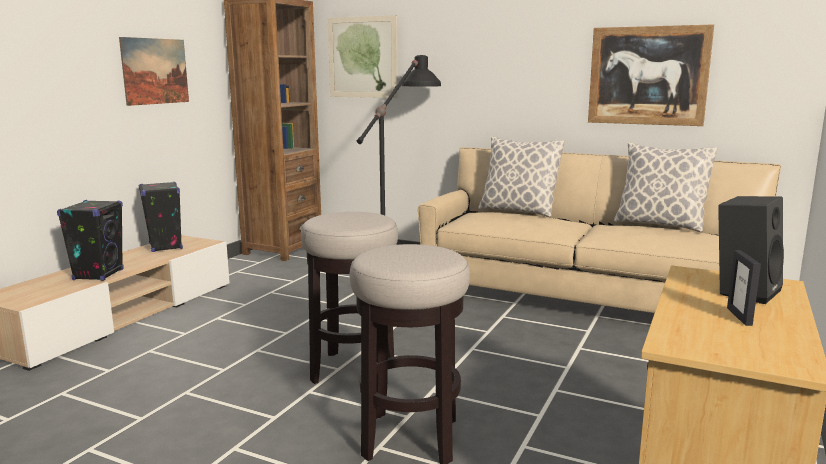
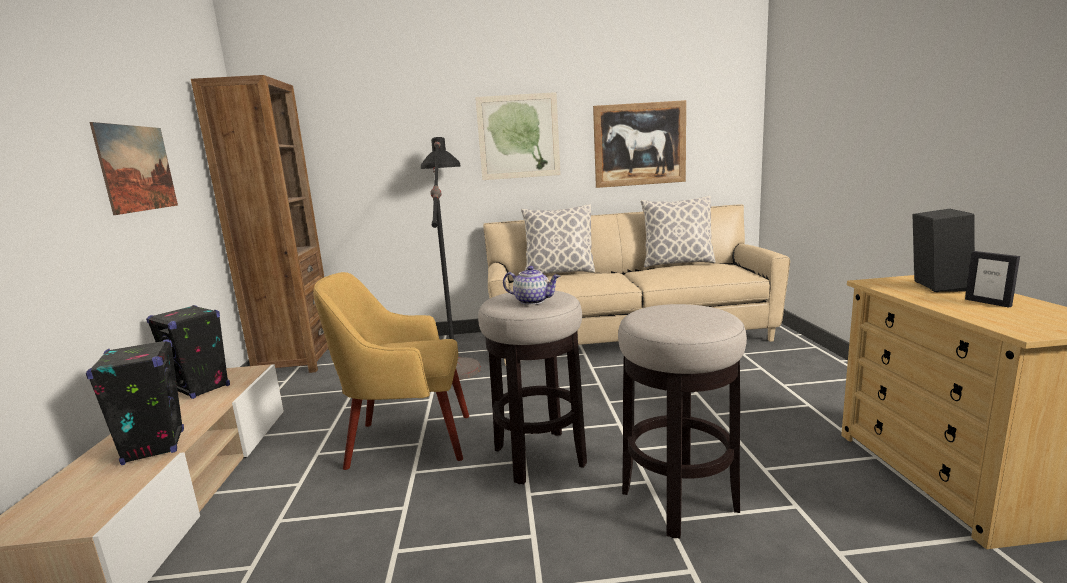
camera: 30 degrees left, 0 degrees up
picture [328,15,398,98] -> picture moved to [475,92,561,180]
none -> yellow armchair [313,272,469,470]
none -> teapot [503,266,560,305]

